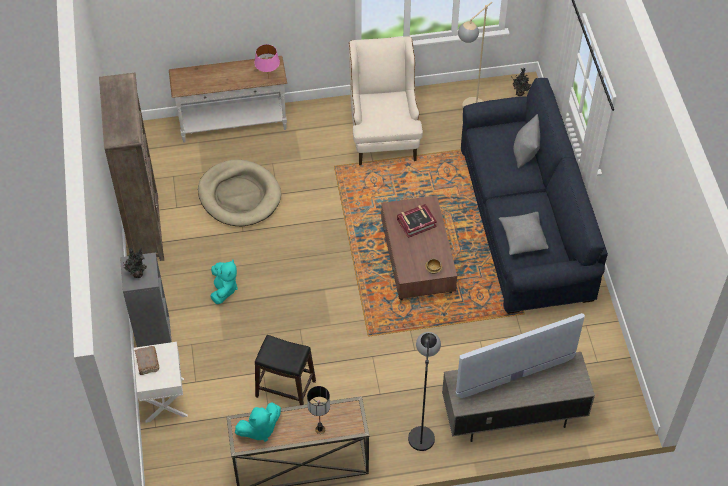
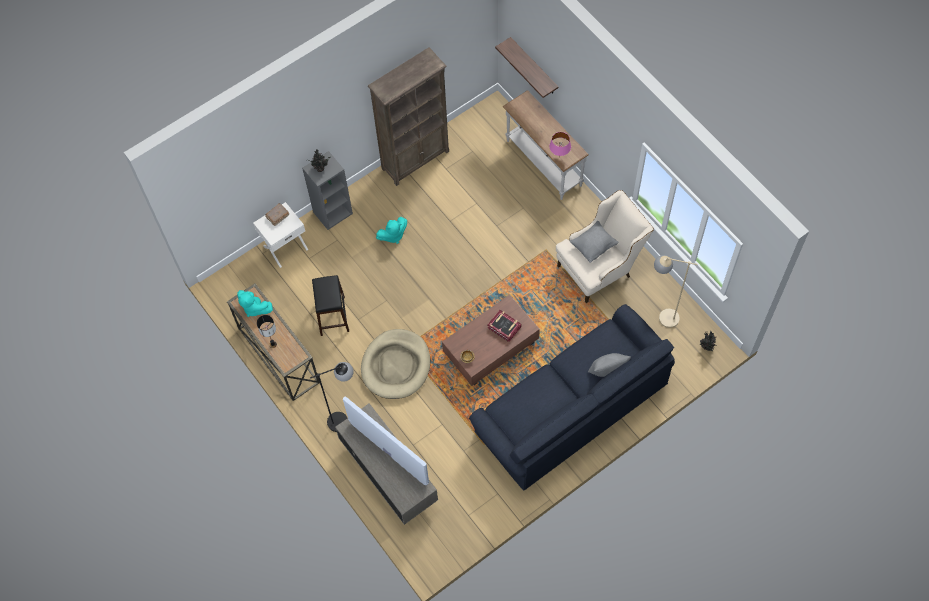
camera: 65 degrees right, 10 degrees up
beige dog bed [198,159,281,226] -> beige dog bed moved to [361,329,430,399]
grey pillow [499,212,548,255] -> grey pillow moved to [570,221,618,263]
none -> shelf [495,37,558,98]

